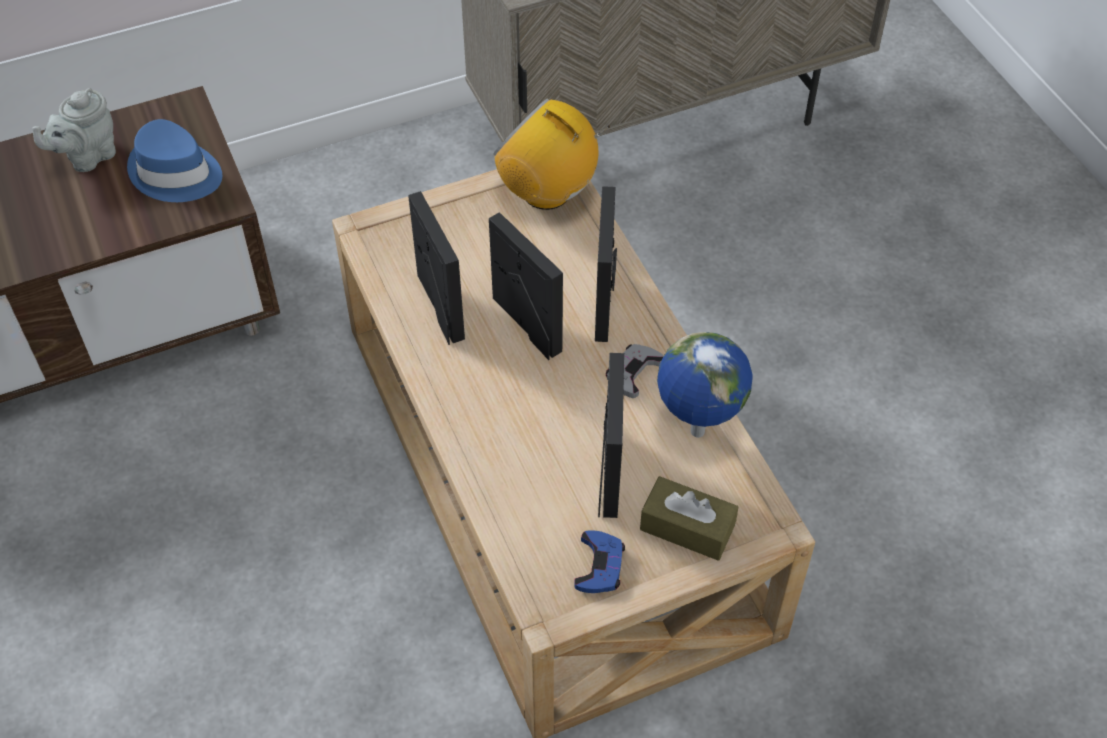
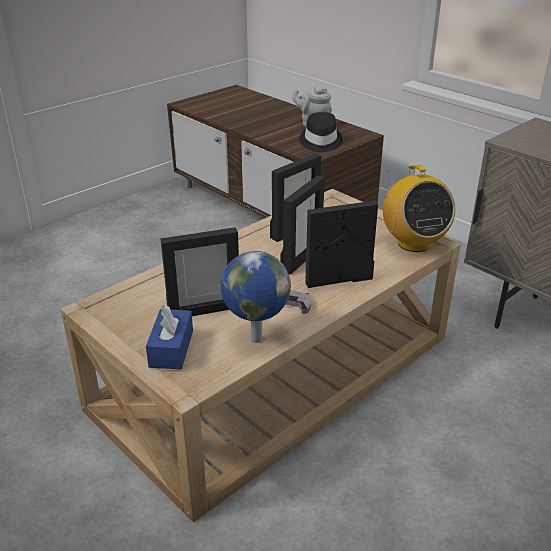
camera: 70 degrees right, 20 degrees down
blue hat [127,119,222,202] -> black hat [299,112,343,152]
radio [493,98,610,210] -> radio turned 150 degrees clockwise [383,165,455,252]
blue game controller [574,530,625,593] -> none
brown tissue box [640,476,738,561] -> blue tissue box [146,305,193,369]

